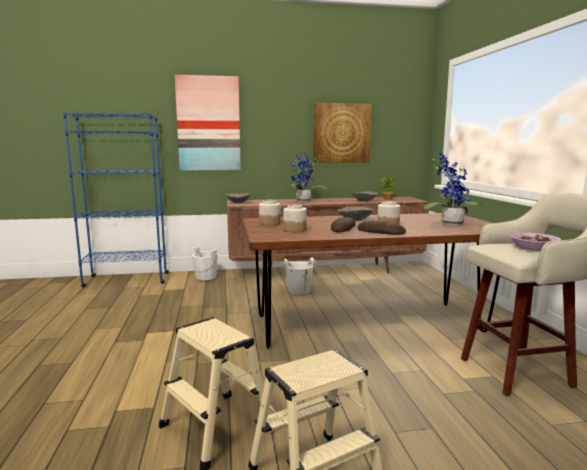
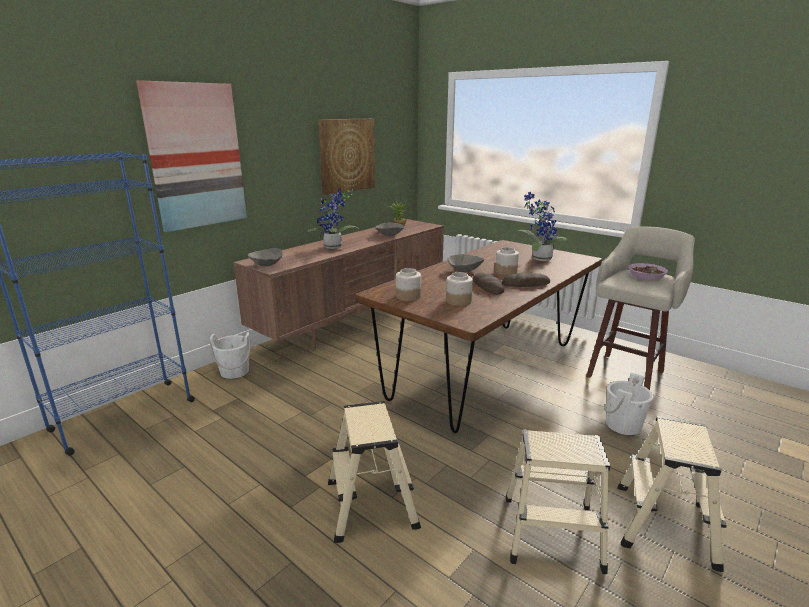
camera: 40 degrees left, 10 degrees up
white bucket [284,257,315,294] -> white bucket moved to [604,373,653,435]
none -> beige step ladder [328,401,421,543]

